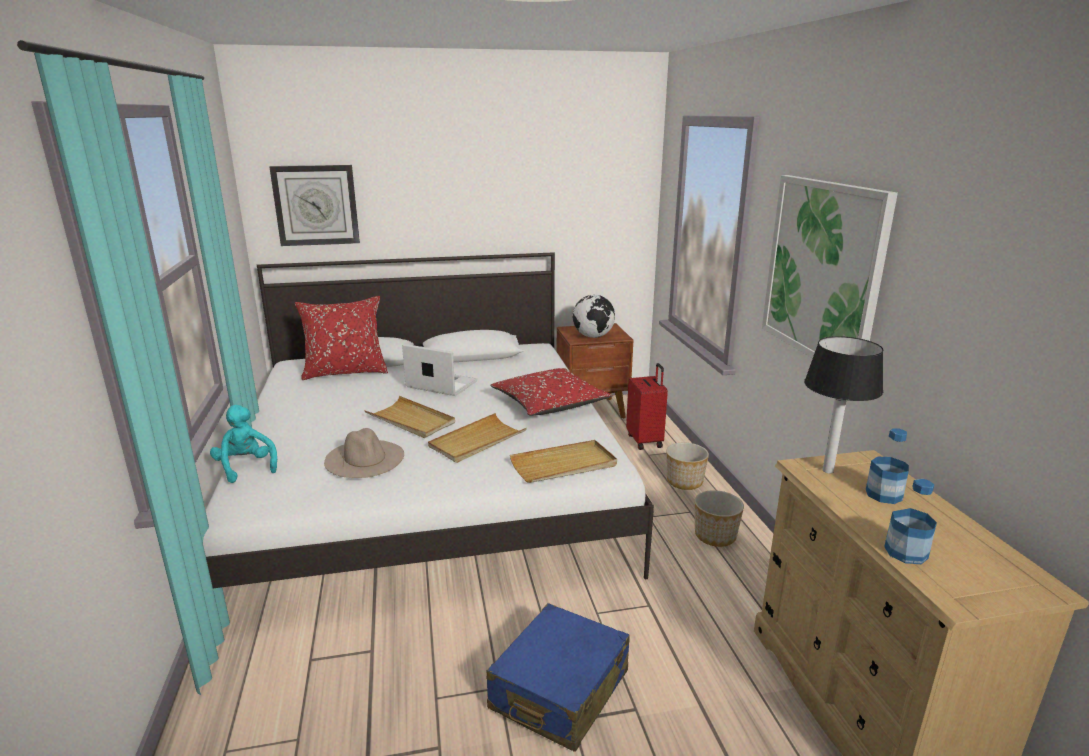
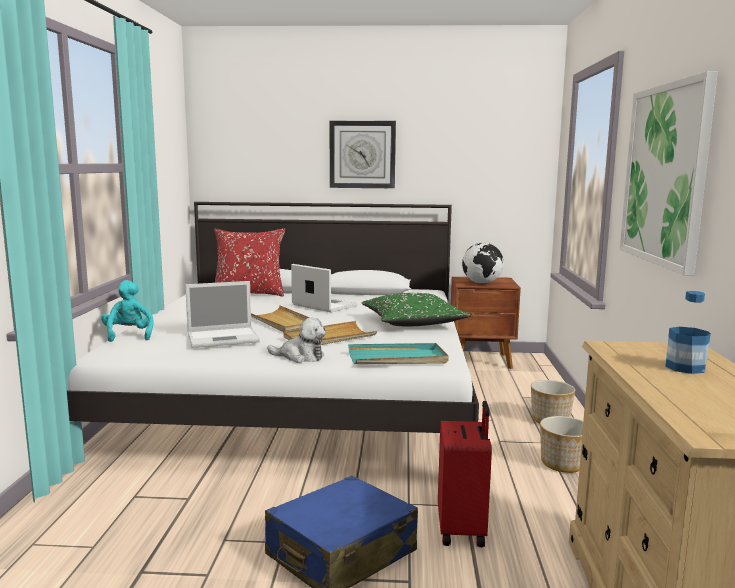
camera: 15 degrees right, 10 degrees down
wall clock [269,165,360,246] -> wall clock moved to [330,121,396,188]
beige hat [324,428,404,478] -> laptop [185,281,260,348]
red pillow [490,368,613,416] -> green pillow [362,293,471,326]
beige tray [510,440,617,483] -> turquoise tray [348,343,449,364]
red suitcase [626,363,668,450] -> red suitcase moved to [438,401,492,547]
table lamp [804,336,883,473] -> none
bottle [884,479,937,564] -> none
none -> plush toy [267,317,326,363]

